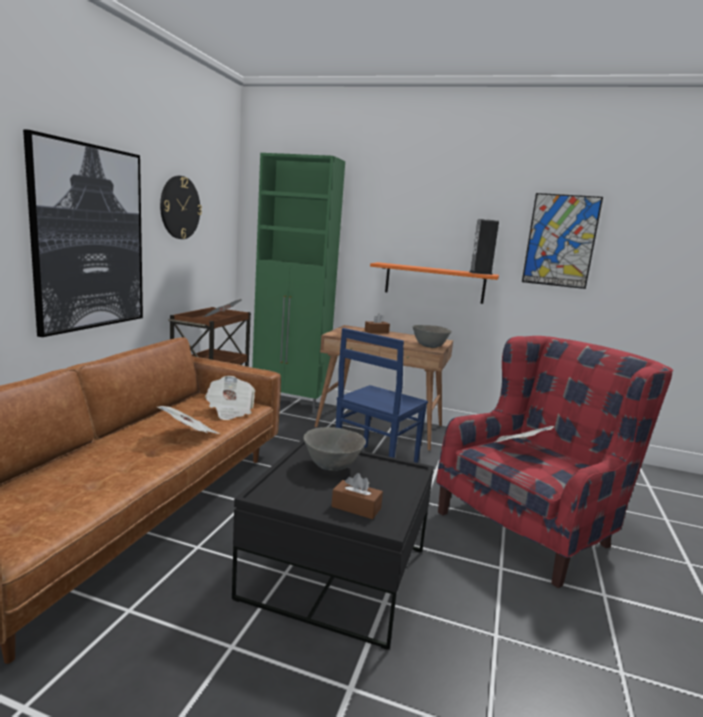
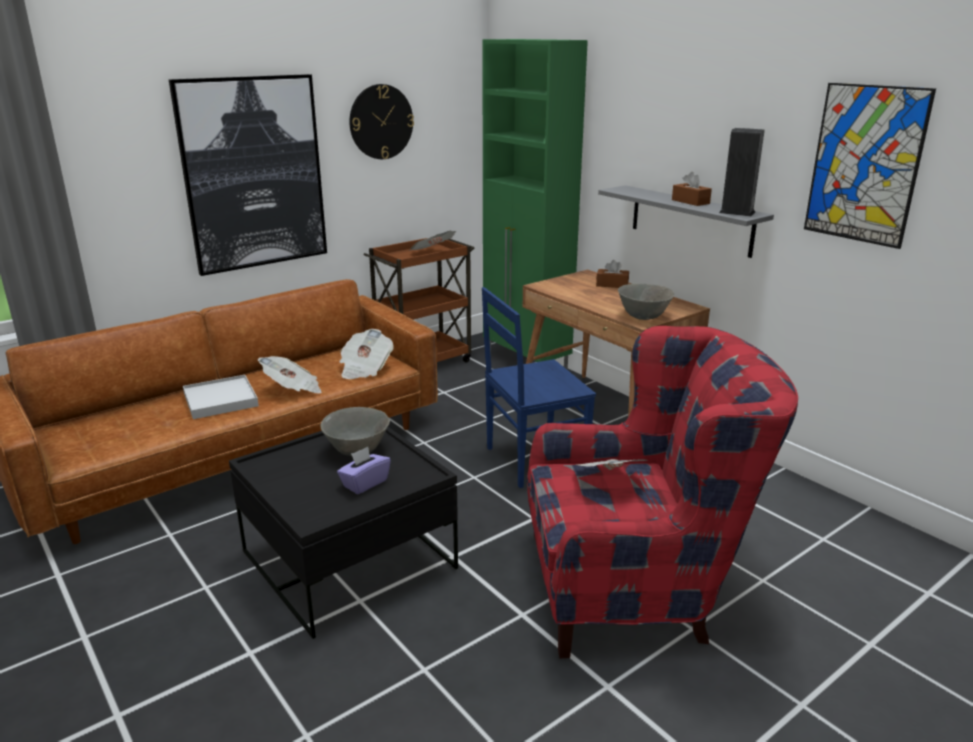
camera: 35 degrees right, 10 degrees up
brown tissue box [331,473,383,519] -> brown tissue box moved to [672,172,712,206]
orange shelf [370,262,499,304] -> grey shelf [598,185,774,258]
none -> white tray [183,375,259,419]
none -> purple tissue box [337,447,391,494]

